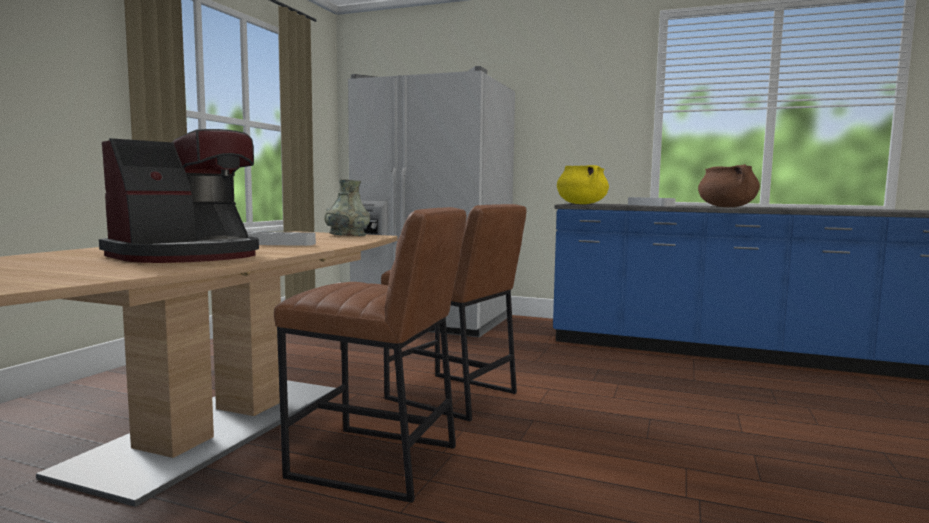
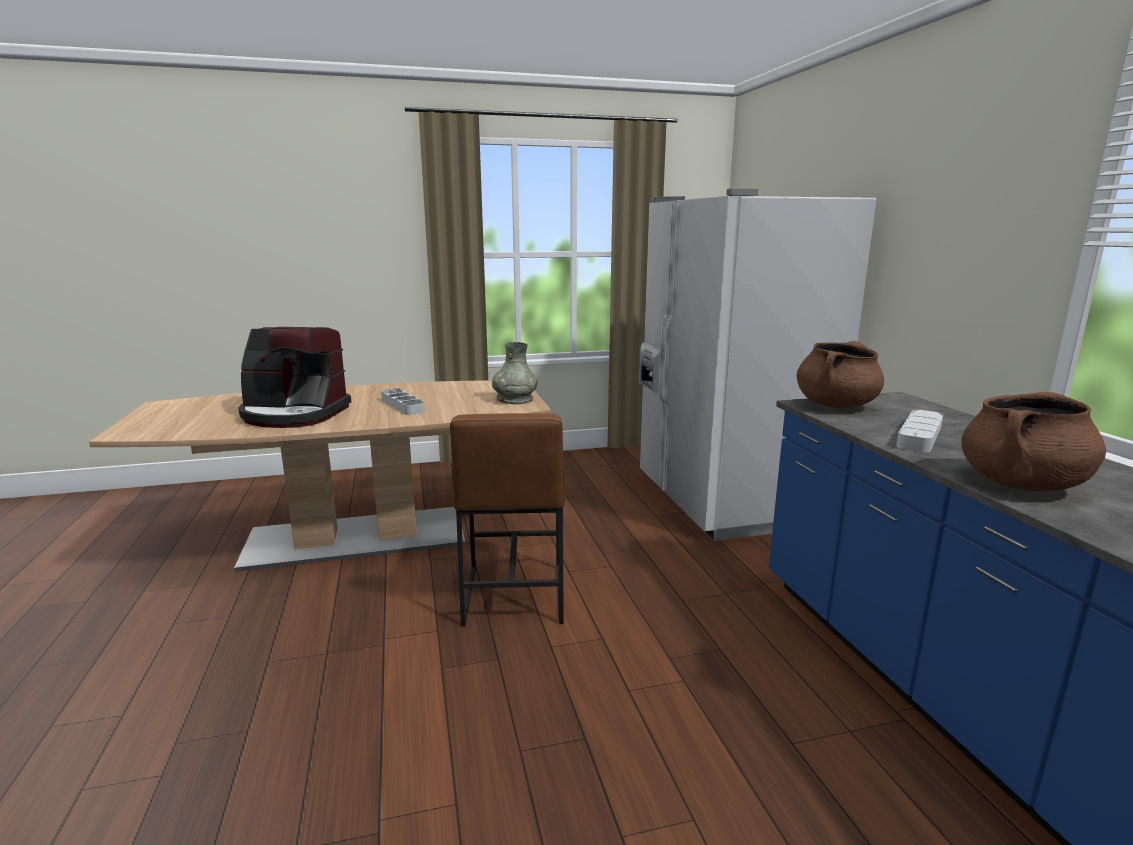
camera: 55 degrees right, 10 degrees up
brown chair [274,207,467,503] -> none
yellow cooking pot [557,165,609,204] -> brown cooking pot [797,341,884,408]

